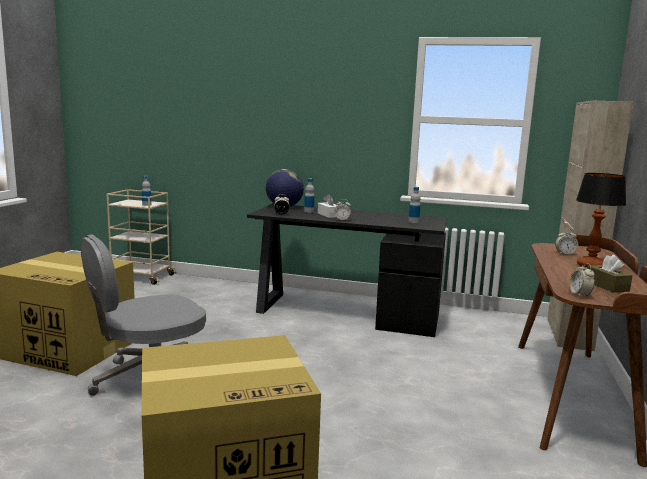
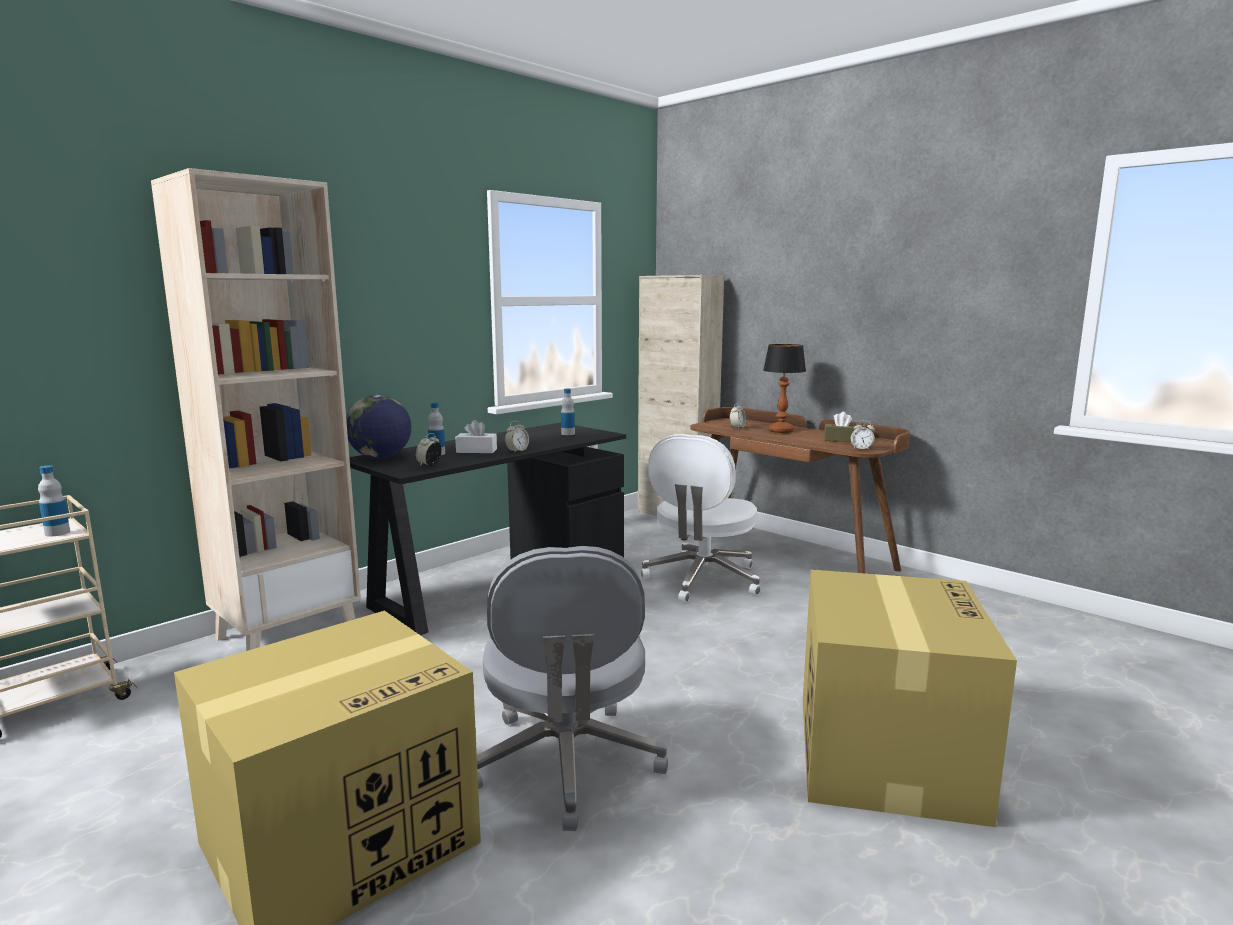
camera: 60 degrees left, 0 degrees up
none -> beige bookcase [151,168,361,651]
none -> white office chair [641,434,761,602]

